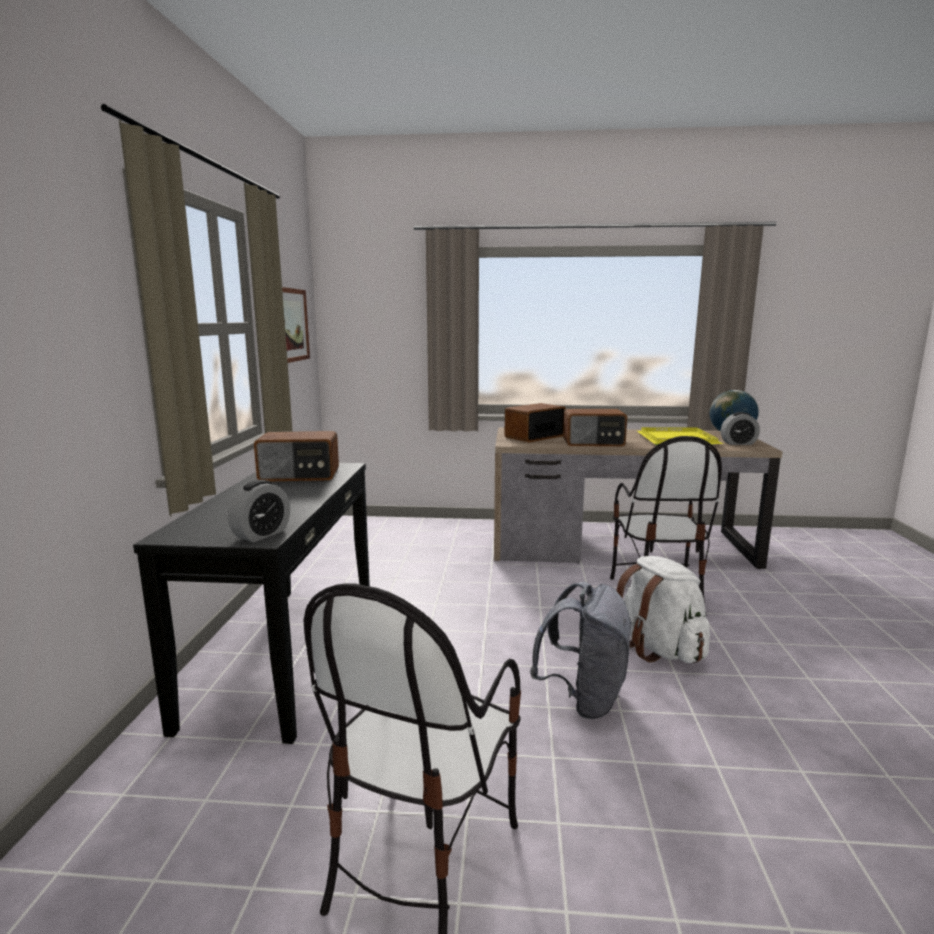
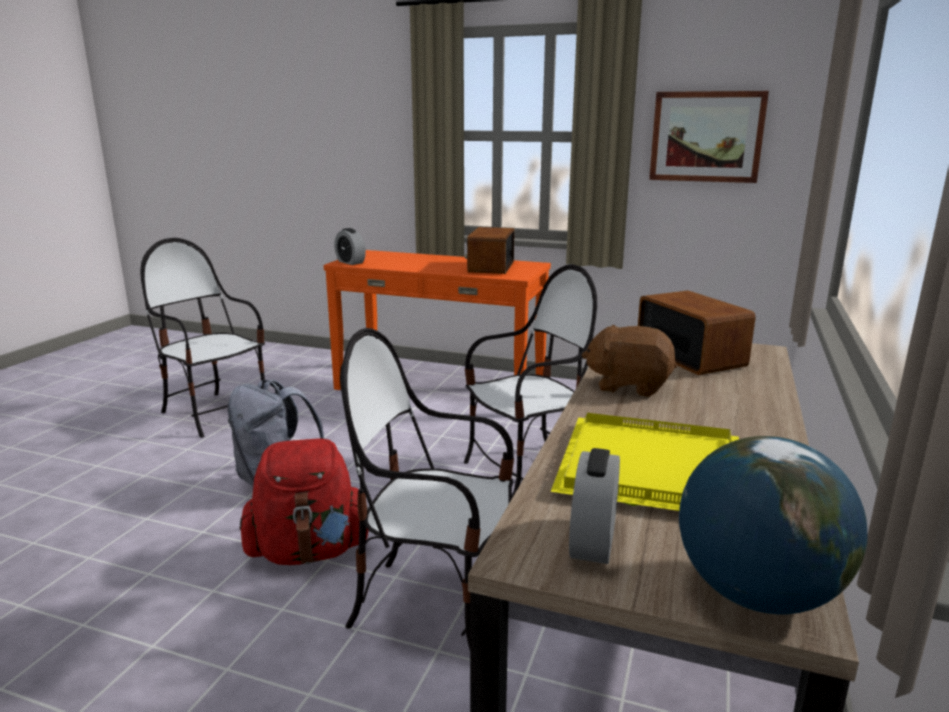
camera: 105 degrees right, 5 degrees up
black console table [133,463,370,744] -> orange console table [323,250,551,390]
radio [563,409,627,446] -> brown plush toy [582,325,677,397]
white backpack [616,556,710,663] -> red backpack [240,439,369,565]
none -> chair [464,264,597,498]

